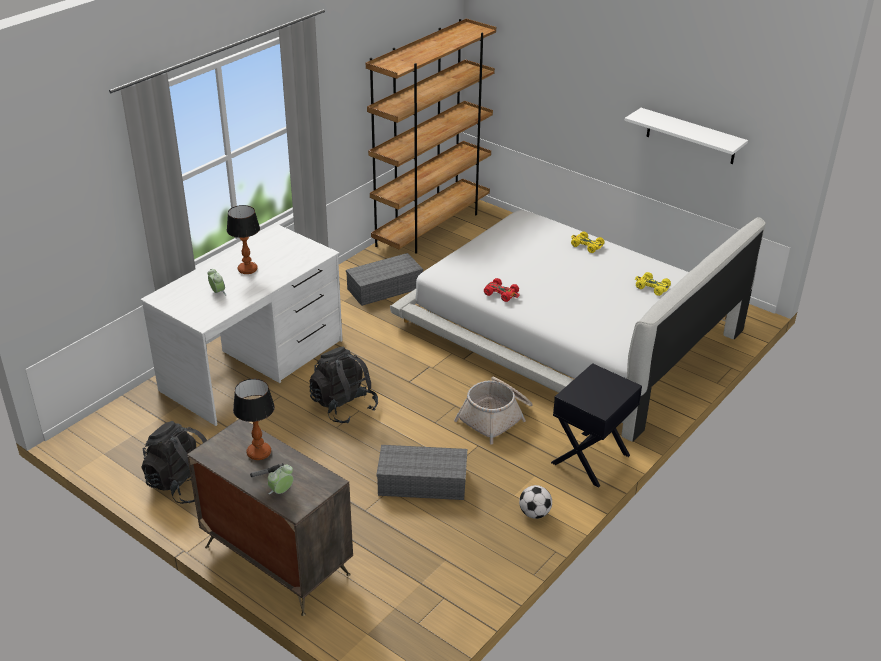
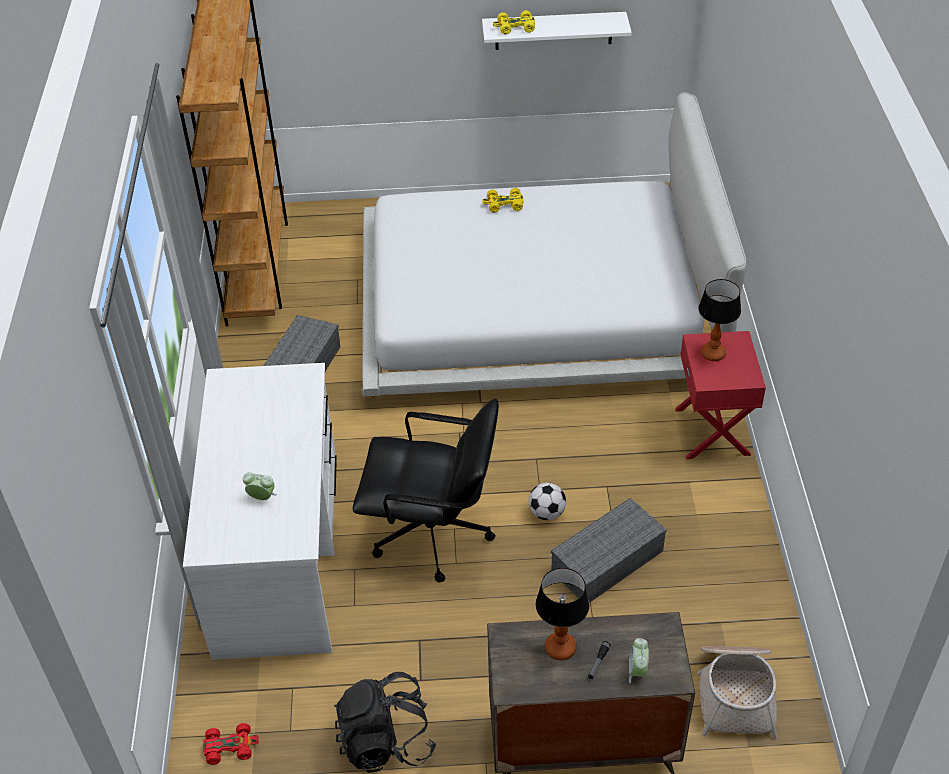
camera: 40 degrees left, 10 degrees up
table lamp [227,205,260,274] -> table lamp moved to [698,279,741,361]
black backpack [309,346,378,424] -> black office chair [353,399,499,582]
basket [454,377,533,444] -> basket moved to [697,646,778,739]
red toy car [484,278,520,302] -> red toy car moved to [203,723,259,765]
football [519,485,552,519] -> football moved to [529,483,566,520]
black nightstand [551,363,642,488] -> red nightstand [675,331,766,459]
yellow toy car [635,272,671,296] -> yellow toy car moved to [493,10,535,35]

